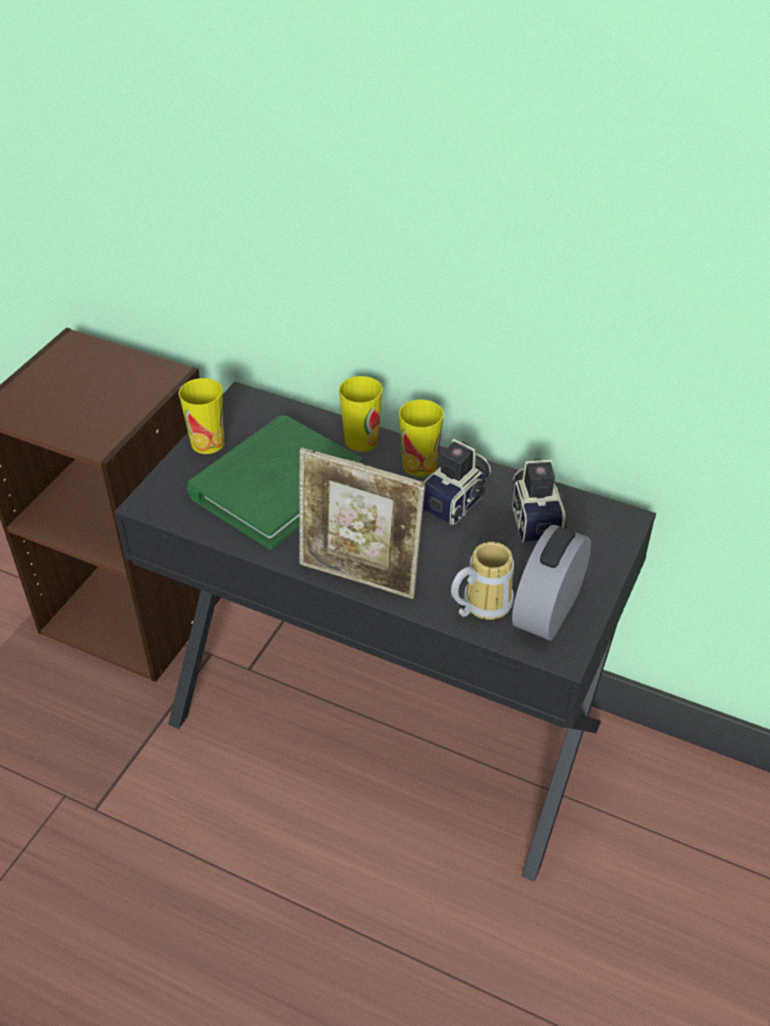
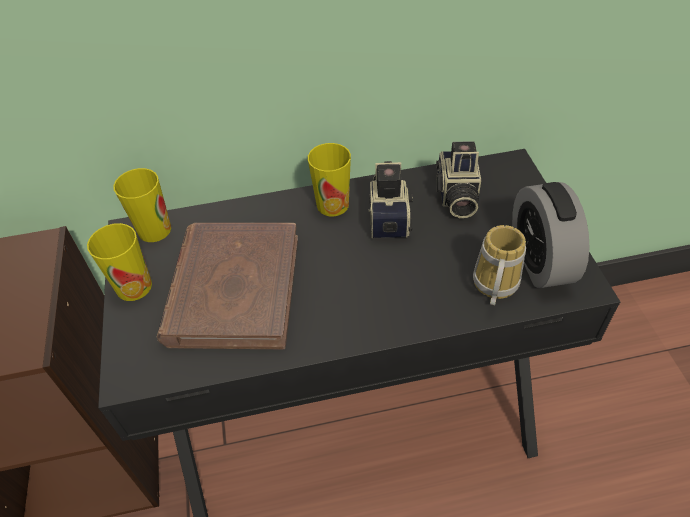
camera: 35 degrees left, 5 degrees up
green book [187,415,363,550] -> brown book [156,223,298,349]
picture frame [299,447,425,599] -> none
cup [339,376,383,452] -> cup moved to [113,168,171,242]
camera [512,459,567,542] -> camera turned 135 degrees counterclockwise [436,141,481,218]

